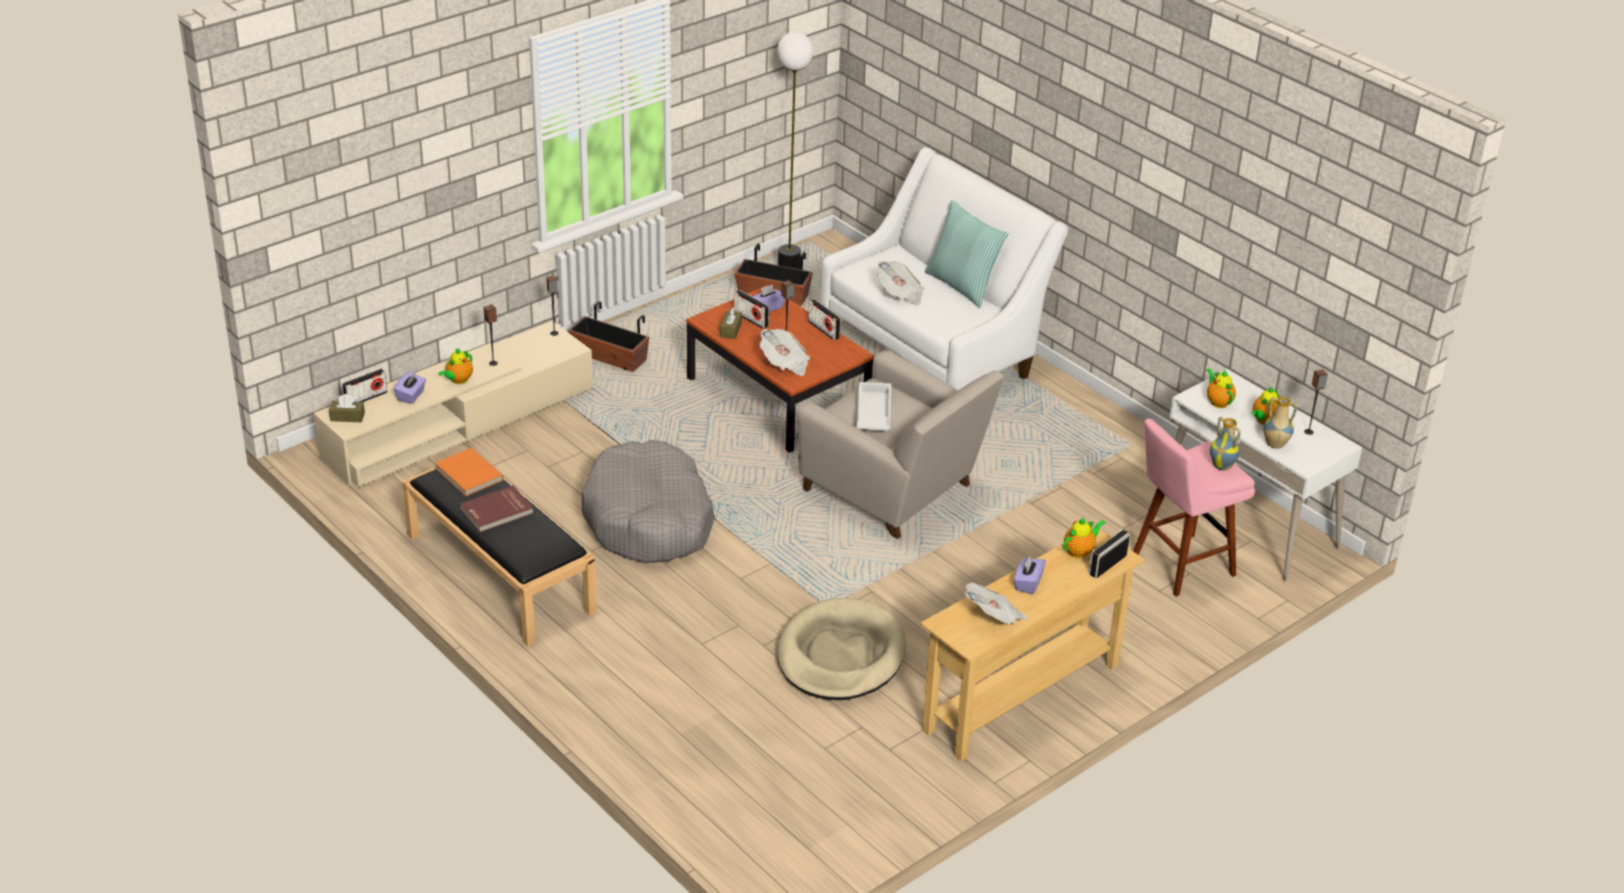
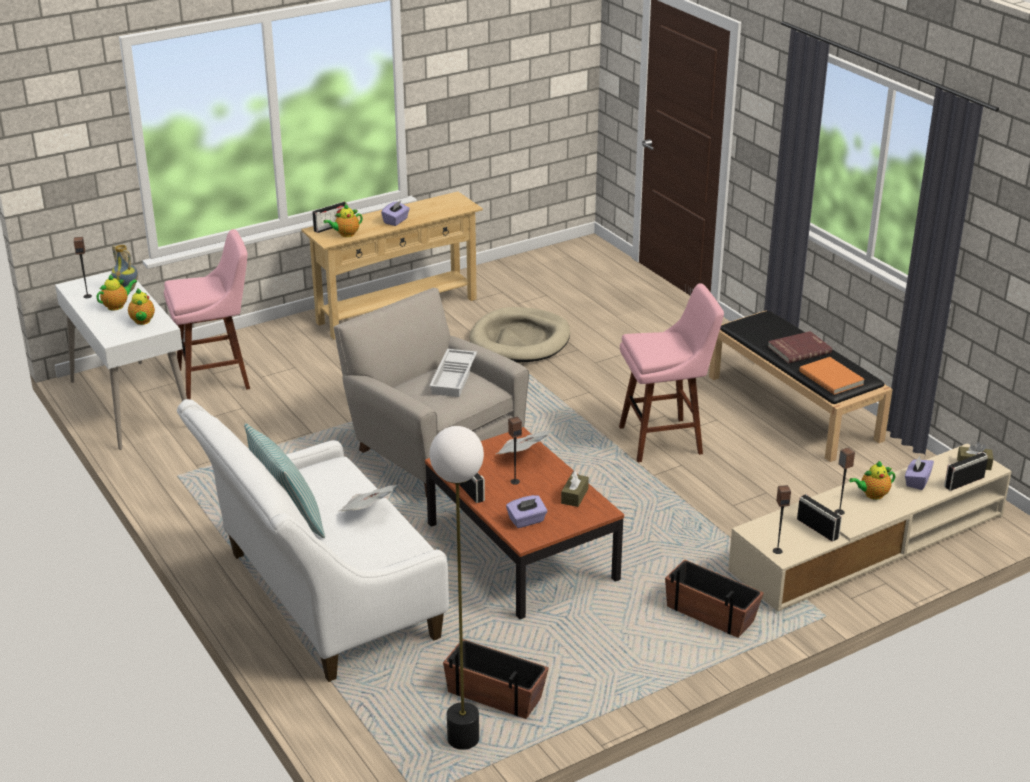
camera: 170 degrees left, 5 degrees down
teapot [438,348,473,384] -> teapot turned 150 degrees counterclockwise [849,461,895,500]
grey dog bed [582,440,715,563] -> pink stool [619,283,724,462]
radio [734,290,769,329] -> radio moved to [797,494,842,542]
newspaper [964,583,1028,624] -> none
vase [1210,417,1241,470] -> none

